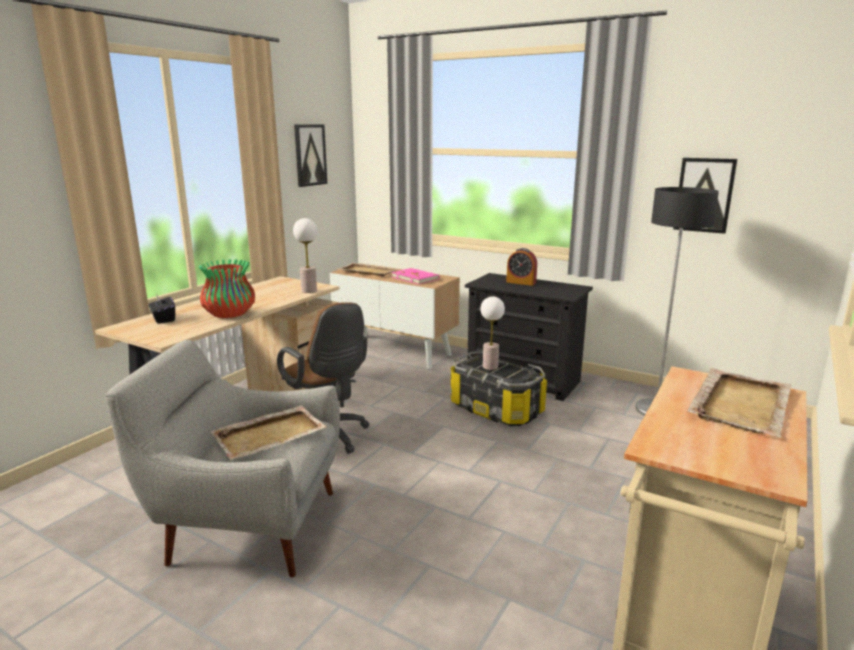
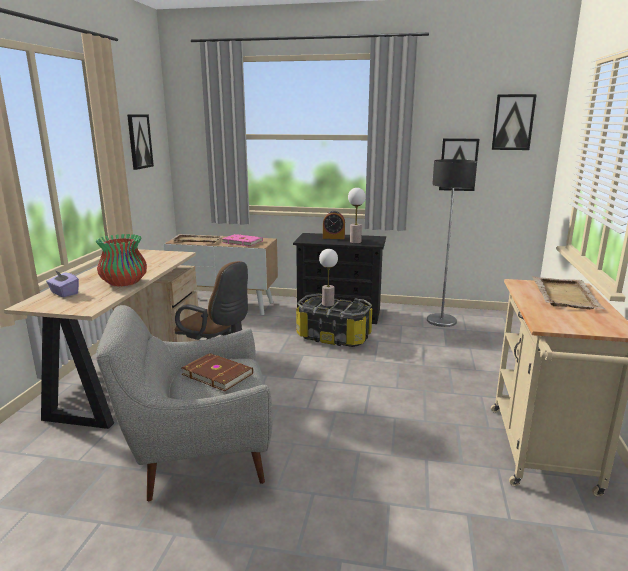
camera: 20 degrees left, 0 degrees up
black tissue box [149,294,175,324] -> purple tissue box [46,270,79,297]
beige tray [211,405,327,460] -> brown book [182,353,253,391]
table lamp [293,218,317,293] -> table lamp moved to [348,188,366,243]
none -> picture [491,94,537,150]

